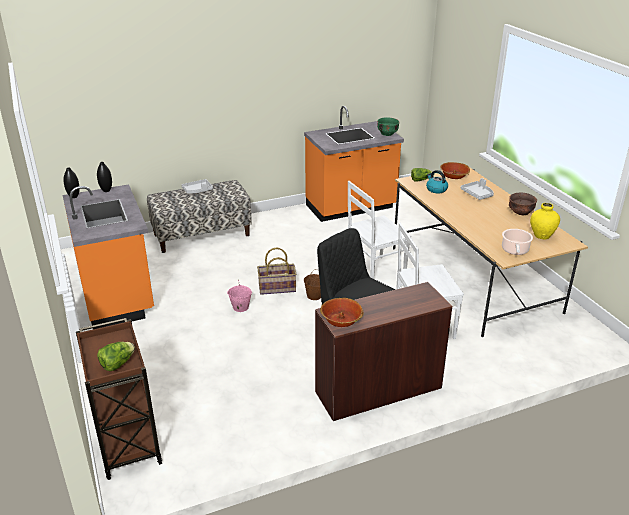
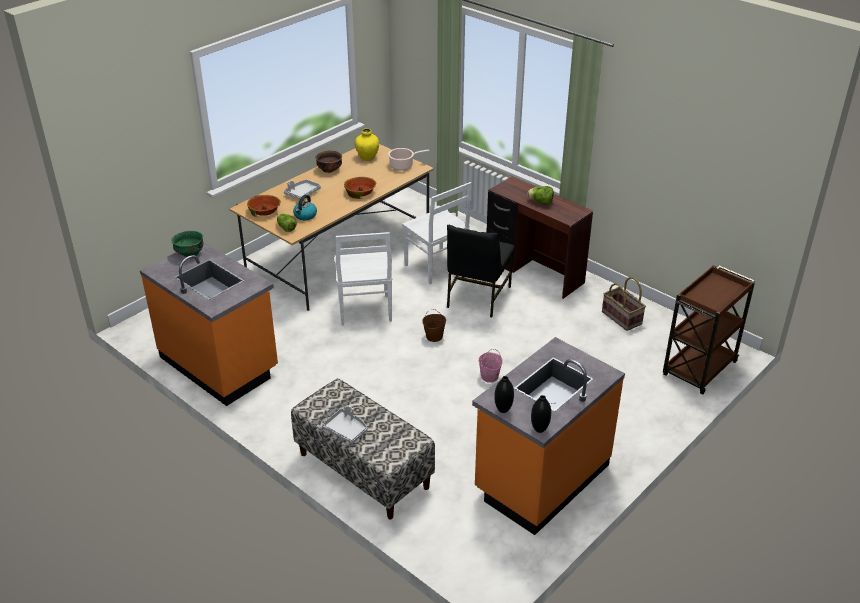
camera: 115 degrees left, 5 degrees up
lettuce [97,342,135,371] -> lettuce moved to [528,186,554,205]
basket [257,247,296,295] -> basket moved to [602,277,646,331]
bowl [320,298,364,327] -> bowl moved to [344,177,376,199]
white chair [348,181,411,279] -> white chair turned 45 degrees clockwise [335,232,392,325]

